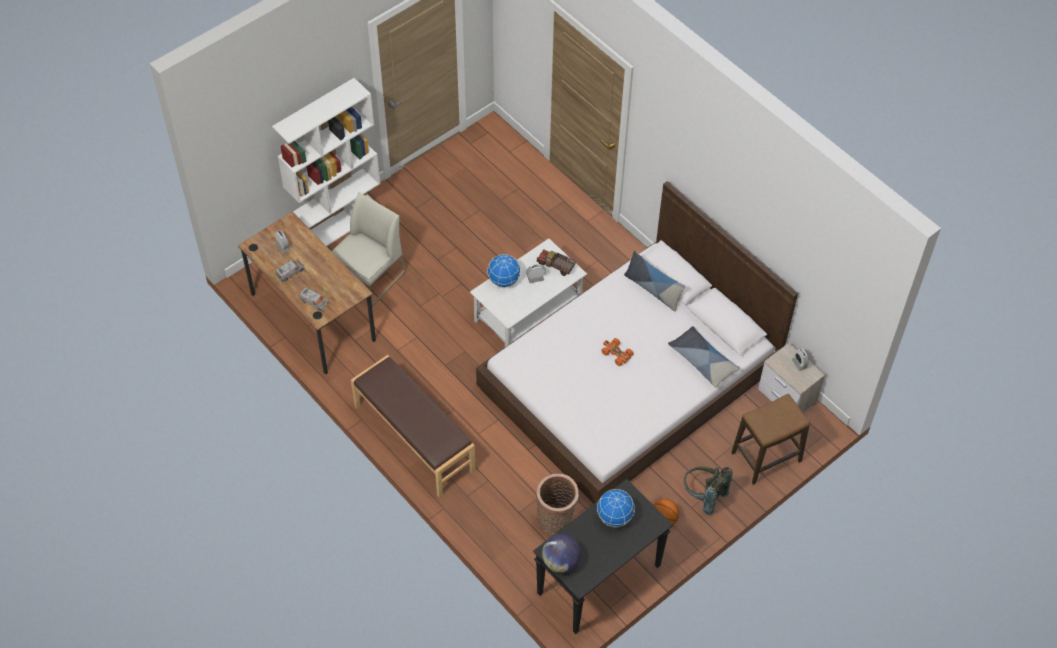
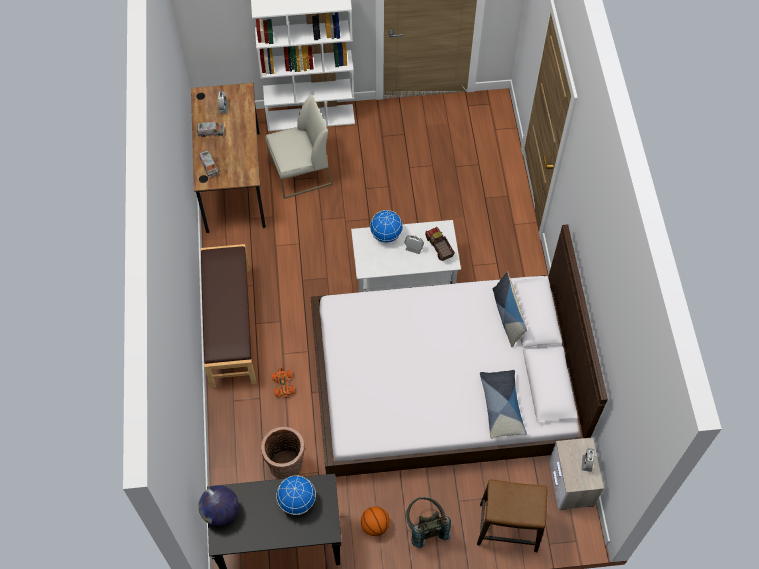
camera: 35 degrees right, 5 degrees up
orange toy car [602,338,633,366] -> orange toy car moved to [272,367,295,397]

